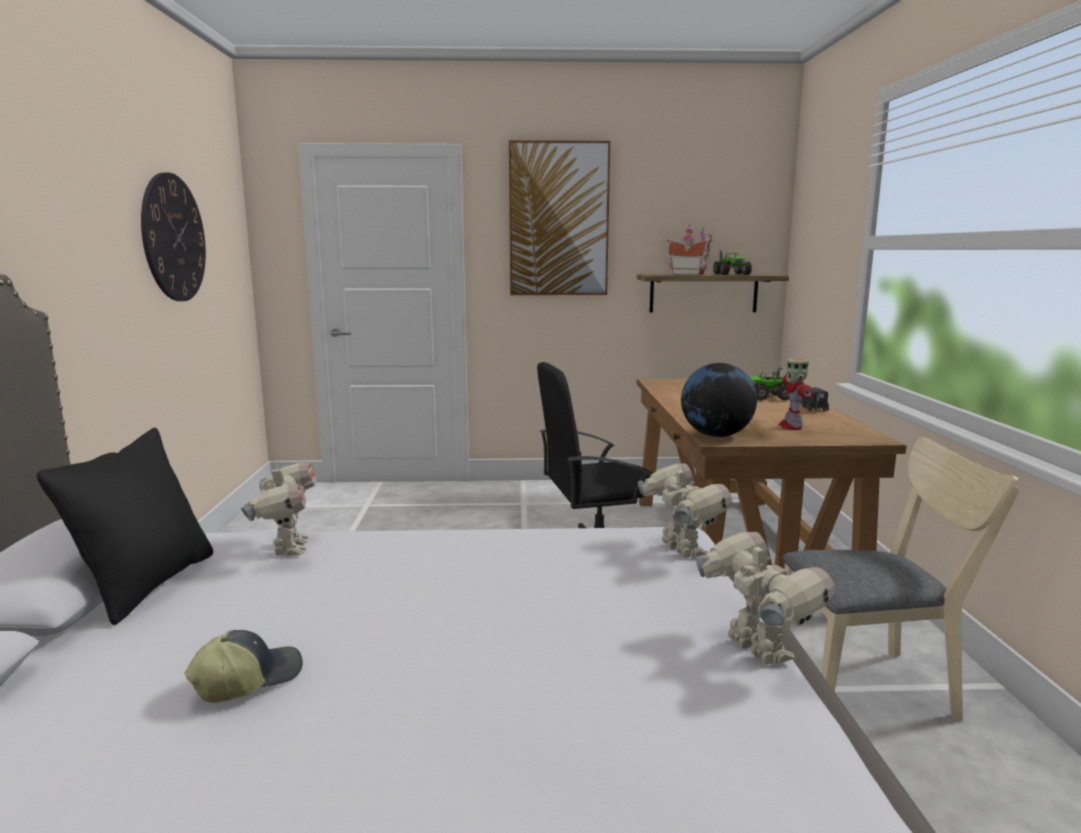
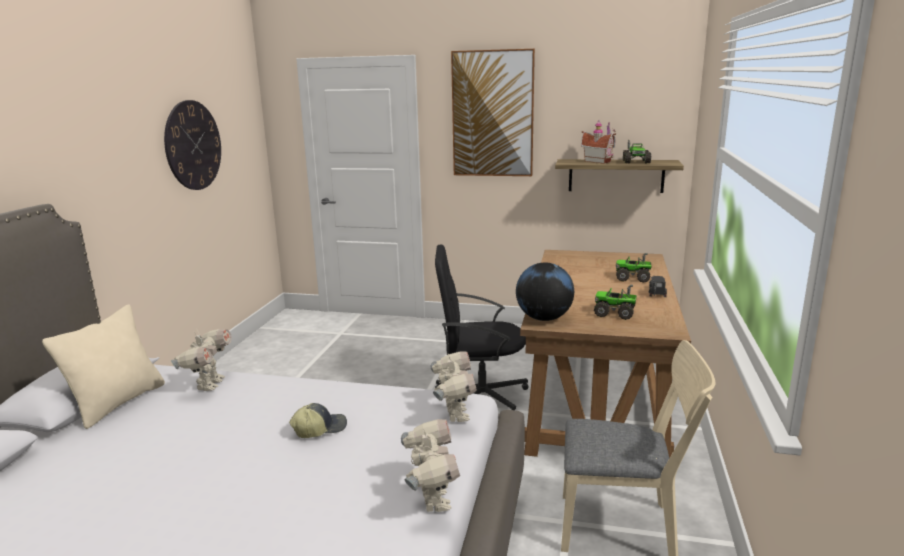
camera: 15 degrees right, 5 degrees up
black pillow [36,428,213,625] -> beige pillow [42,304,165,429]
cap [184,630,303,703] -> cap moved to [289,403,347,438]
toy robot [778,359,813,430] -> toy truck [594,285,637,320]

